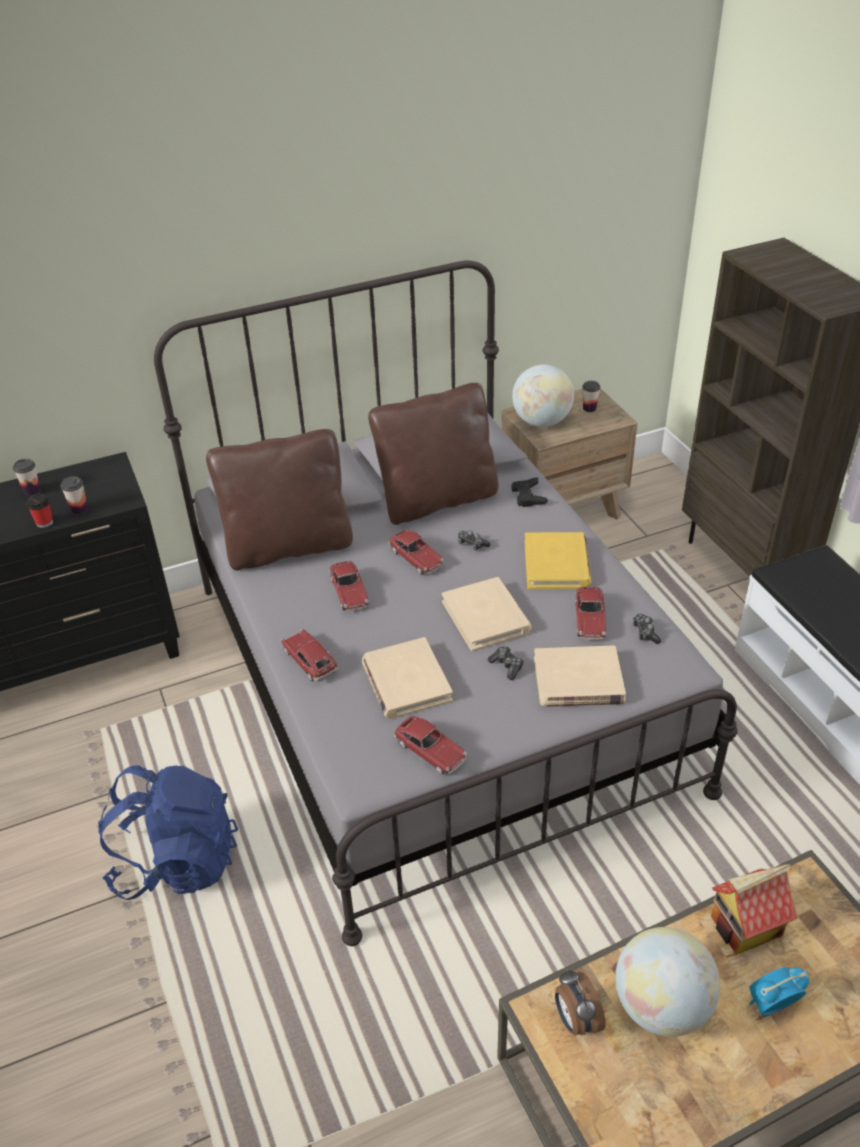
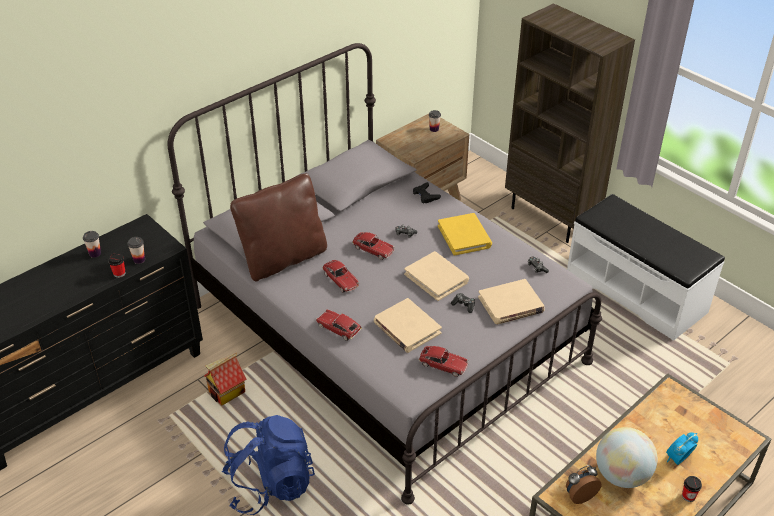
camera: 20 degrees left, 0 degrees up
brown pillow [368,383,498,525] -> none
globe [512,364,574,427] -> none
alarm clock [555,969,606,1036] -> alarm clock turned 105 degrees clockwise [566,465,602,504]
toy car [575,587,606,640] -> none
toy house [711,865,797,955] -> toy house moved to [204,353,247,406]
none -> cup [682,476,702,502]

